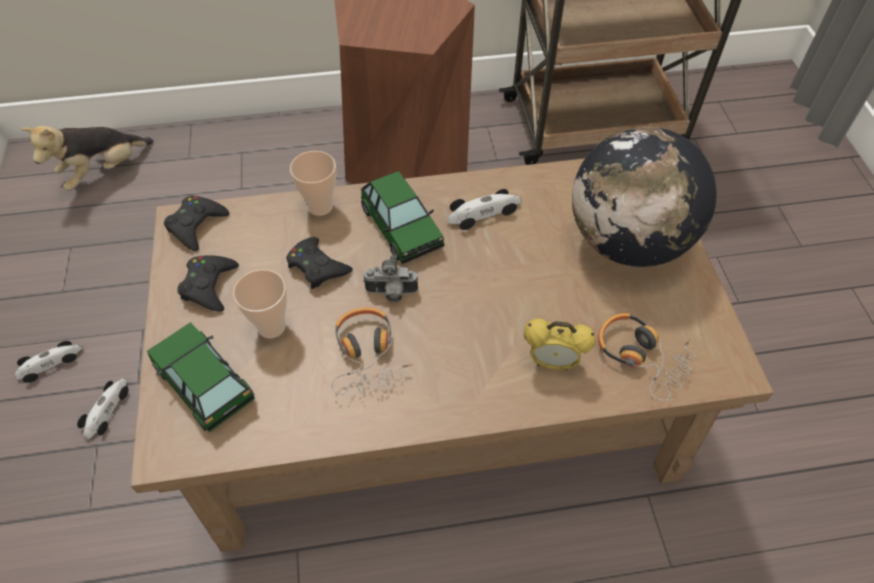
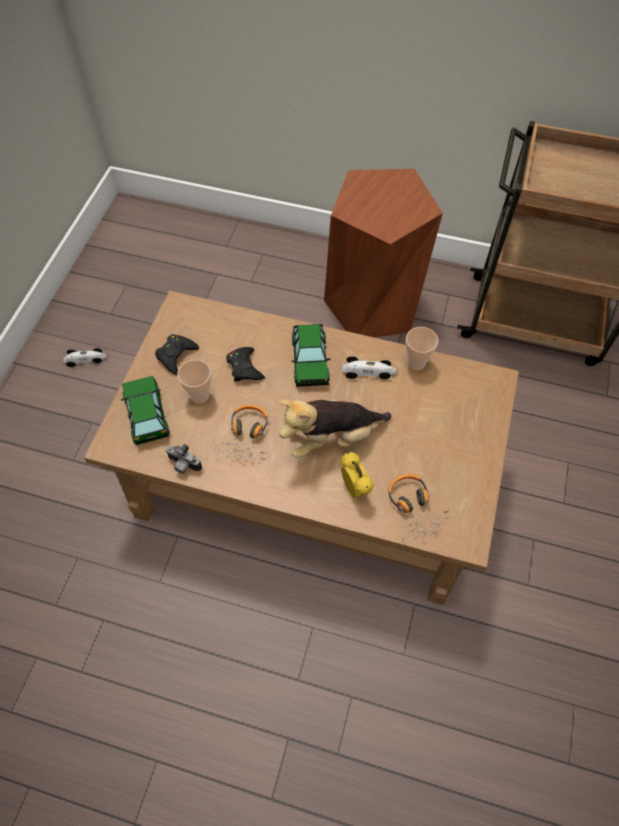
camera: 25 degrees right, 5 degrees up
plush toy [21,126,153,191] -> plush toy moved to [279,399,391,458]
toy car [77,378,129,438] -> none
black game controller [164,196,229,251] -> none
cup [290,151,336,216] -> cup moved to [406,327,438,370]
camera [363,255,418,302] -> camera moved to [165,444,202,474]
alarm clock [524,318,596,370] -> alarm clock turned 150 degrees counterclockwise [341,452,373,498]
globe [572,127,717,267] -> none

